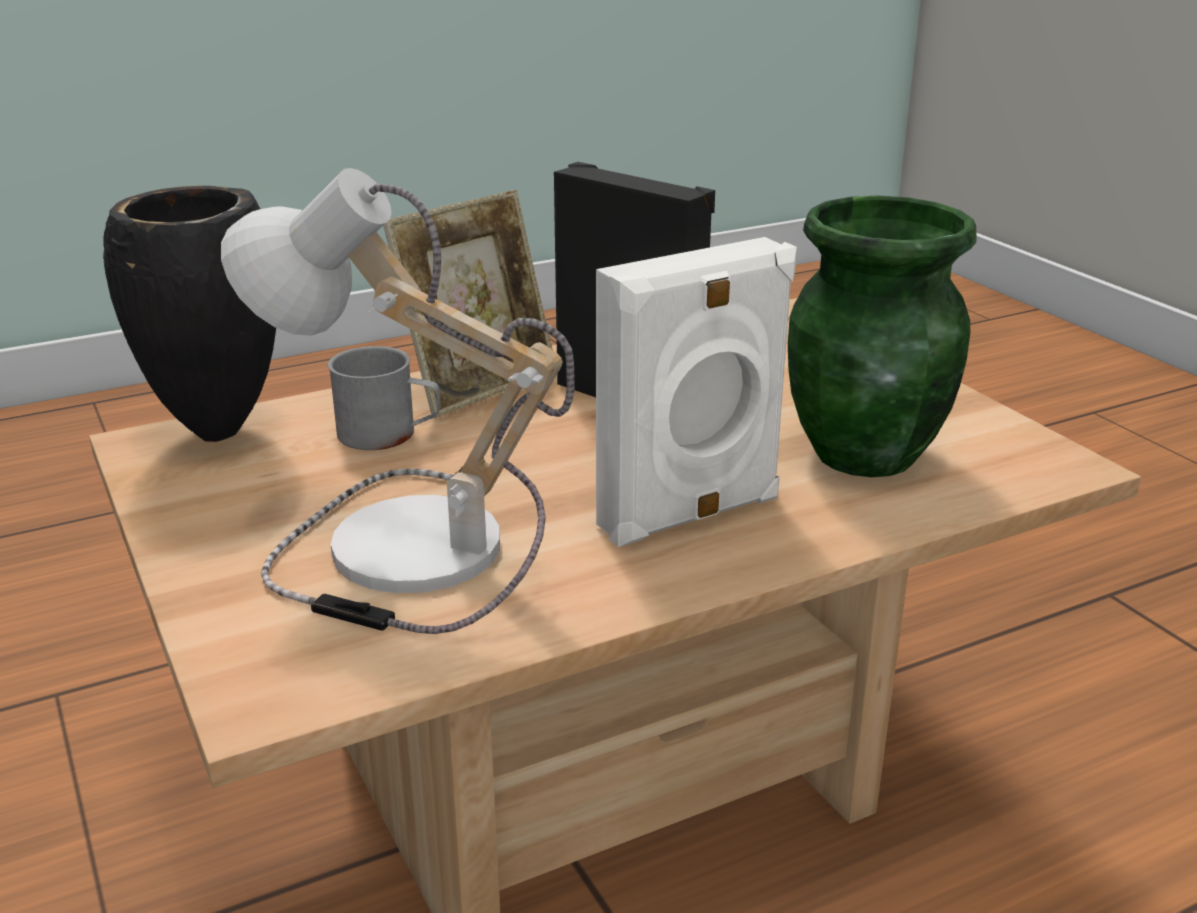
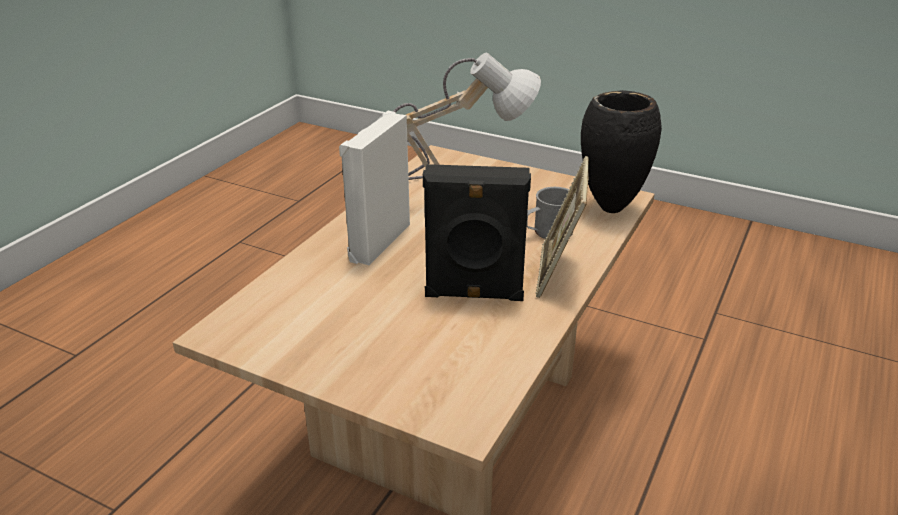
camera: 145 degrees right, 5 degrees up
green vase [788,195,977,477] -> none

